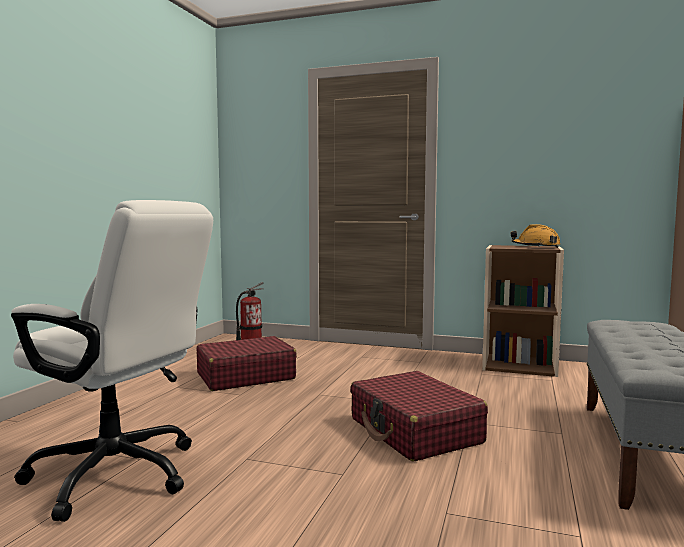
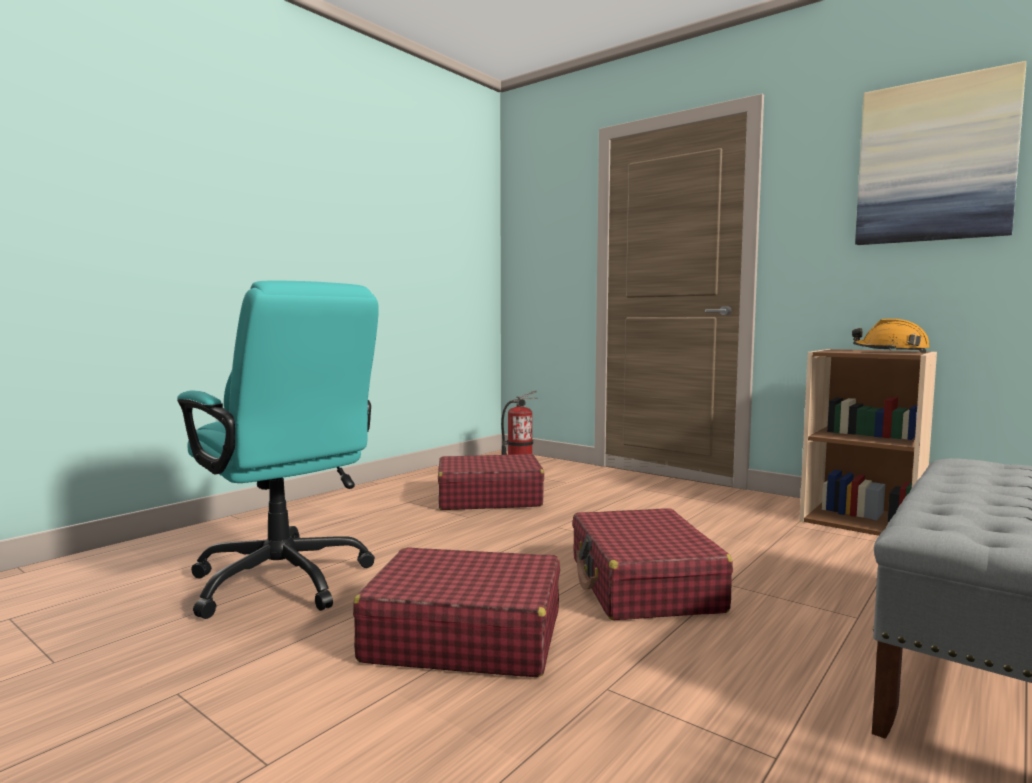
camera: 20 degrees right, 0 degrees up
white office chair [11,200,213,522] -> turquoise office chair [177,280,379,619]
none -> red suitcase [353,547,560,677]
none -> picture [855,61,1026,245]

